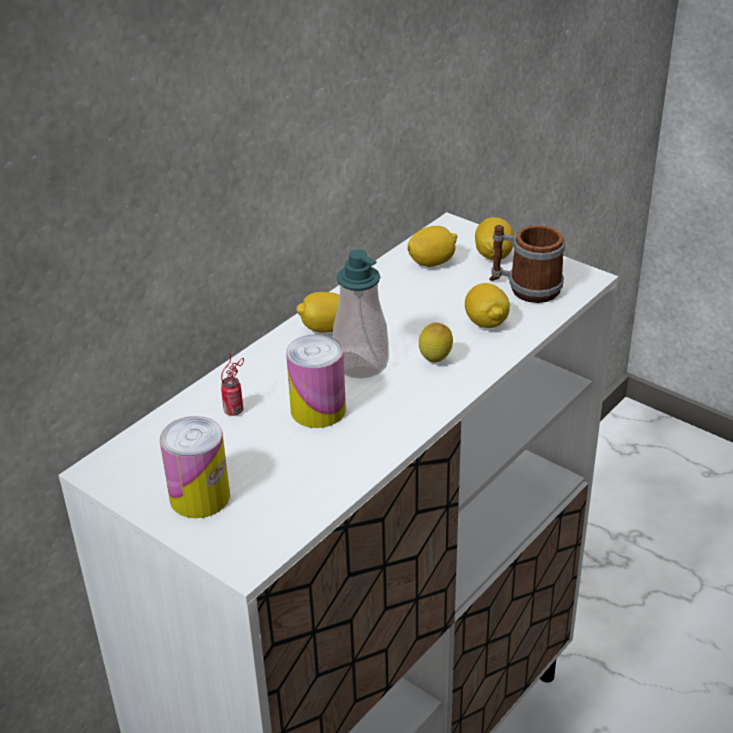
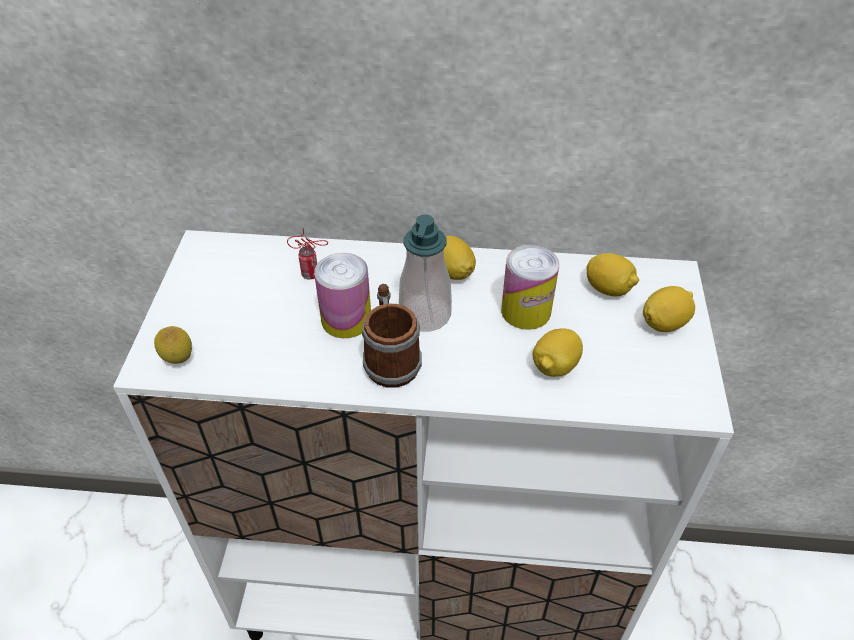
camera: 55 degrees right, 10 degrees up
can [160,416,230,518] -> can moved to [501,245,559,330]
lemon [419,323,453,363] -> lemon moved to [154,326,192,364]
mug [489,225,565,303] -> mug moved to [362,284,422,388]

